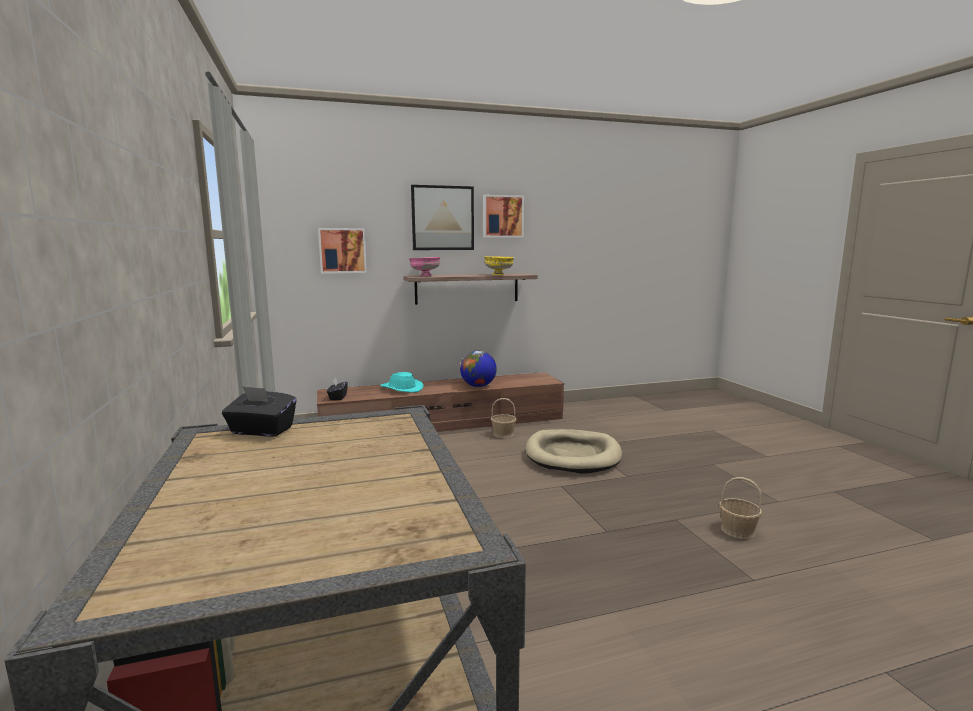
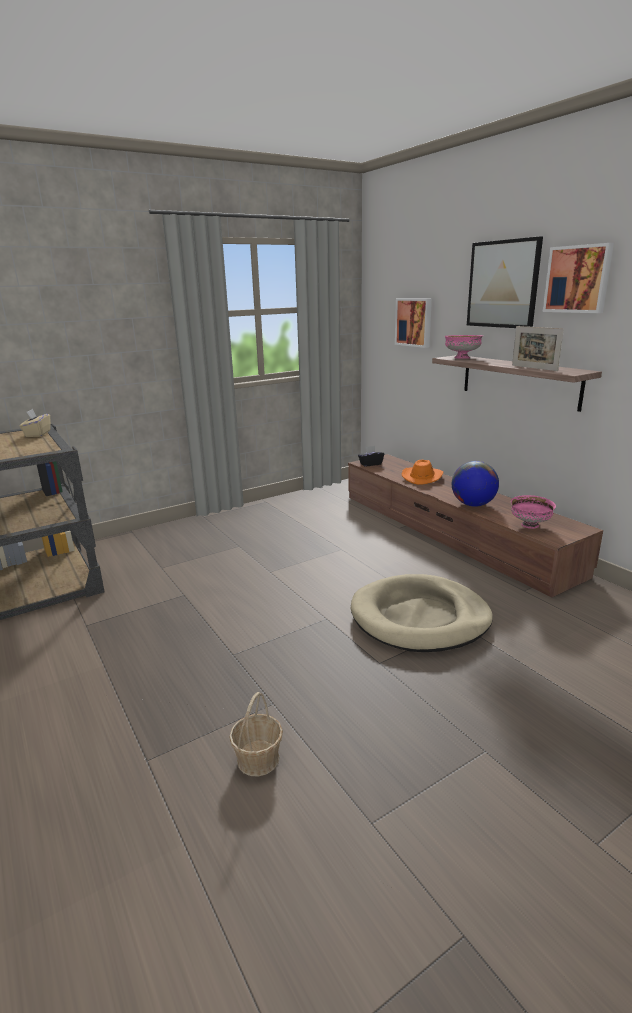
camera: 75 degrees right, 10 degrees up
black tissue box [222,386,297,437] -> beige tissue box [20,409,51,437]
turquoise hat [380,372,424,393] -> orange hat [402,460,443,485]
yellow bowl [484,256,514,275] -> picture frame [512,326,564,371]
basket [491,398,517,438] -> none
none -> pink bowl [511,495,556,529]

